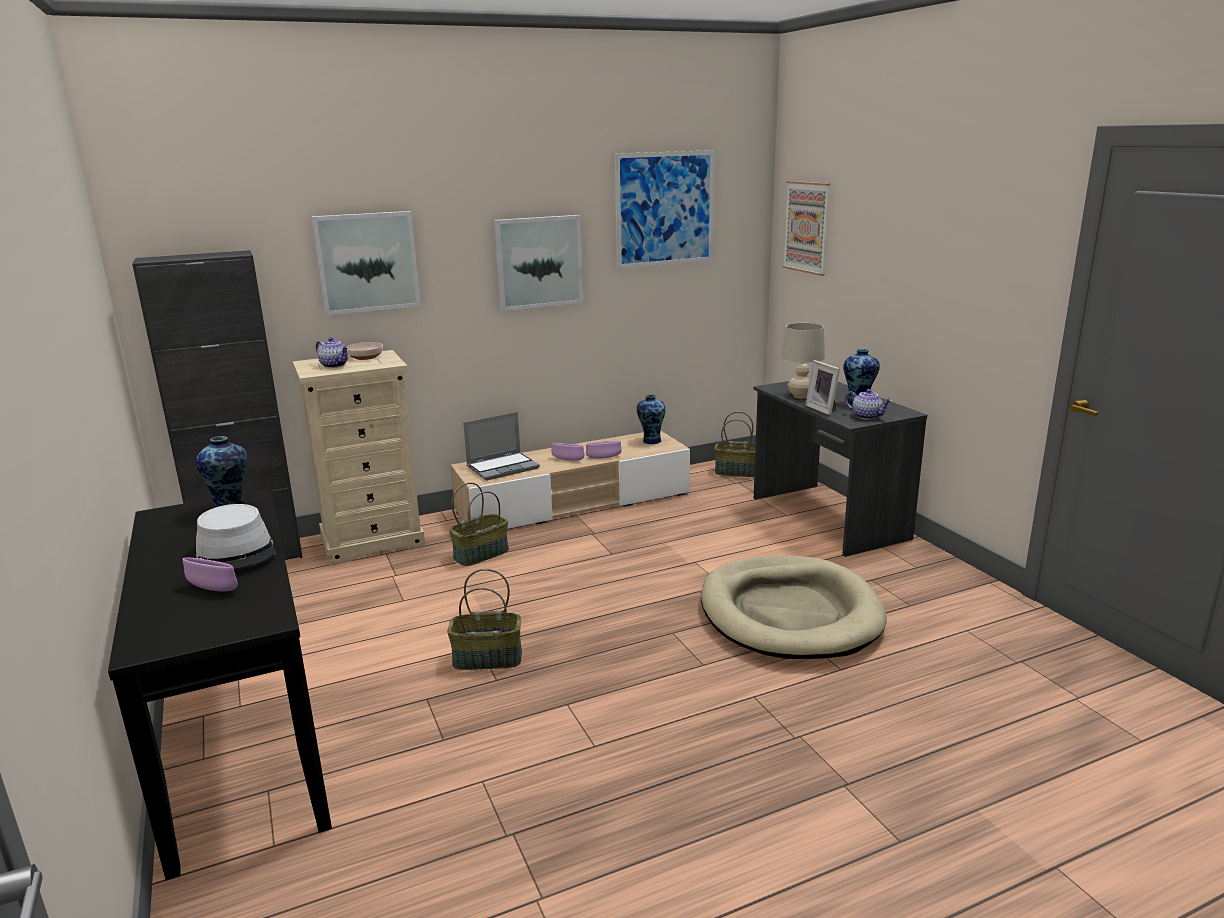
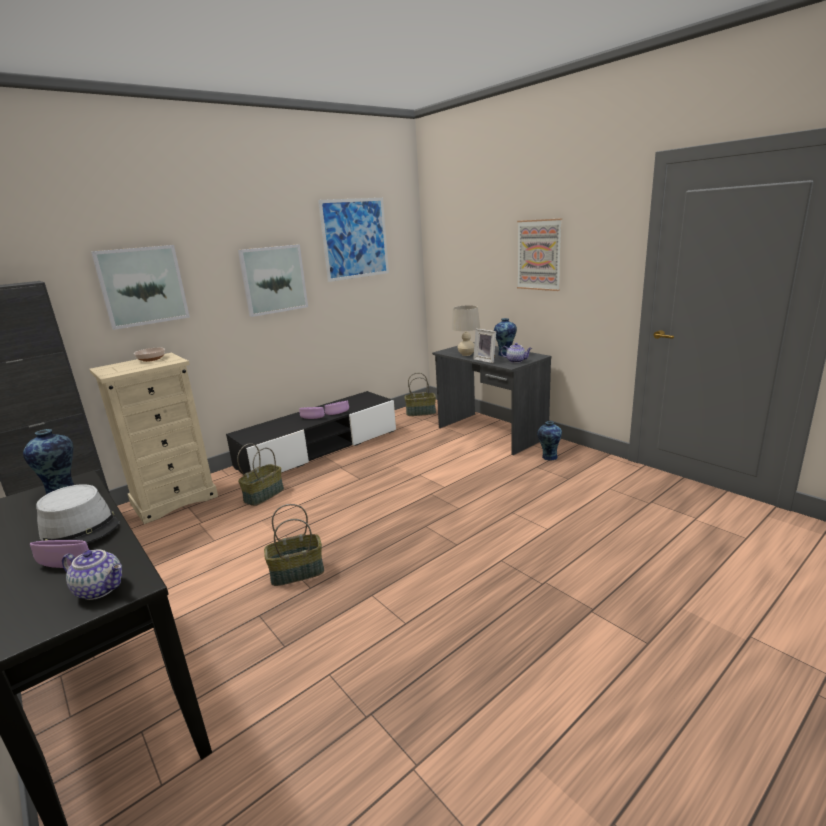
camera: 15 degrees left, 0 degrees up
teapot [316,337,348,368] -> teapot moved to [62,549,122,600]
beige tv stand [451,430,690,529] -> black tv stand [226,391,396,474]
laptop [463,412,540,480] -> none
vase [637,395,665,444] -> vase moved to [537,421,562,461]
beige dog bed [701,556,887,659] -> none
picture [782,181,830,276] -> picture moved to [517,218,562,291]

